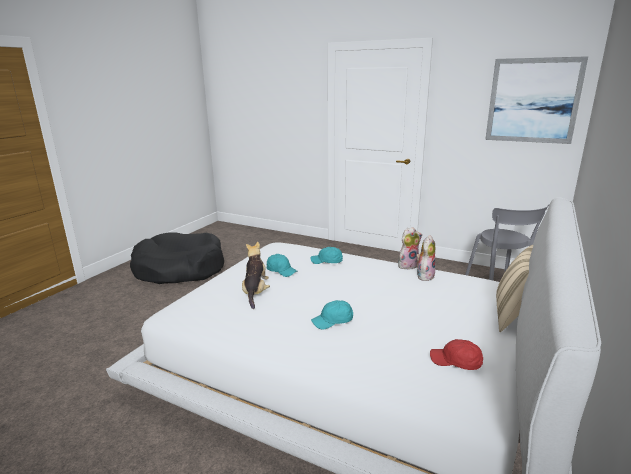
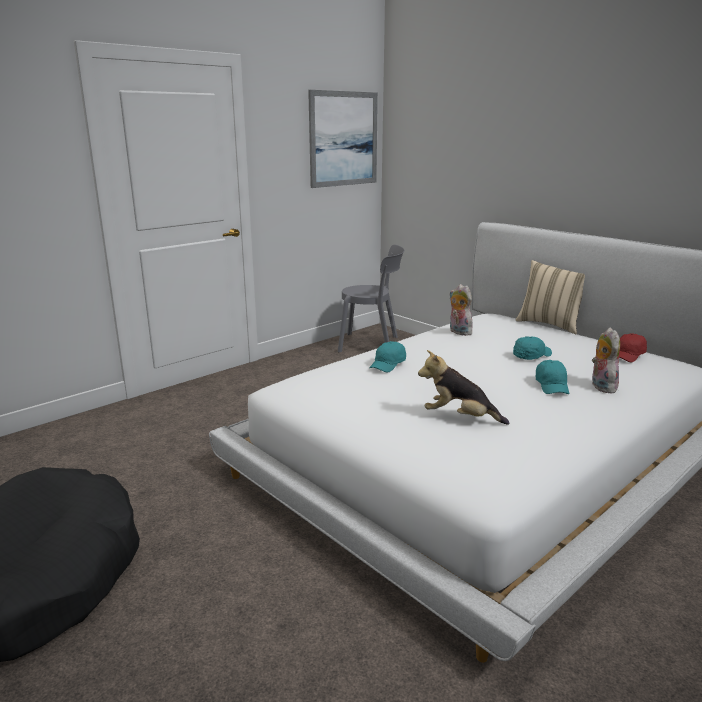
camera: 70 degrees left, 0 degrees up
turquoise cap [267,254,297,277] -> turquoise cap moved to [513,336,552,360]
plush toy [398,227,422,269] -> plush toy moved to [592,327,620,393]

